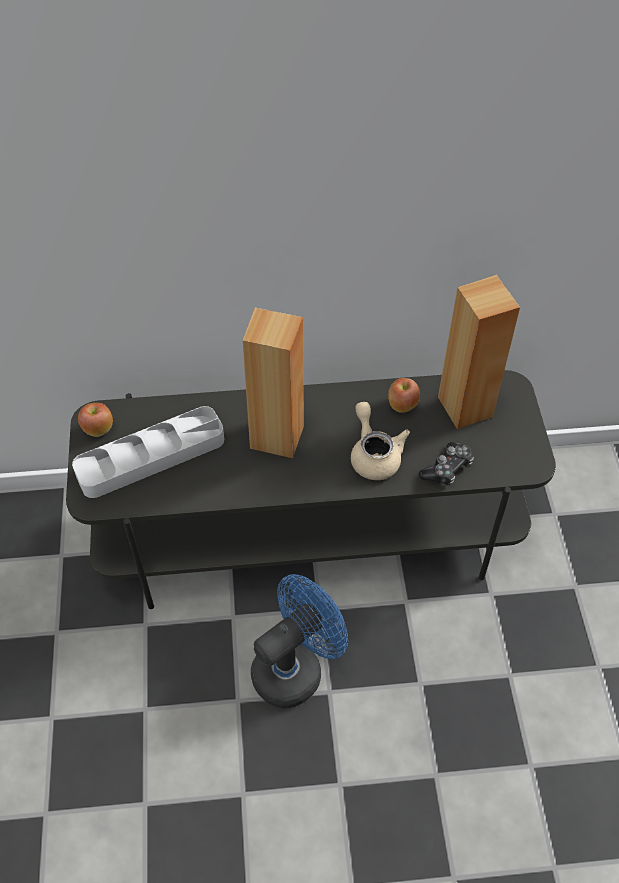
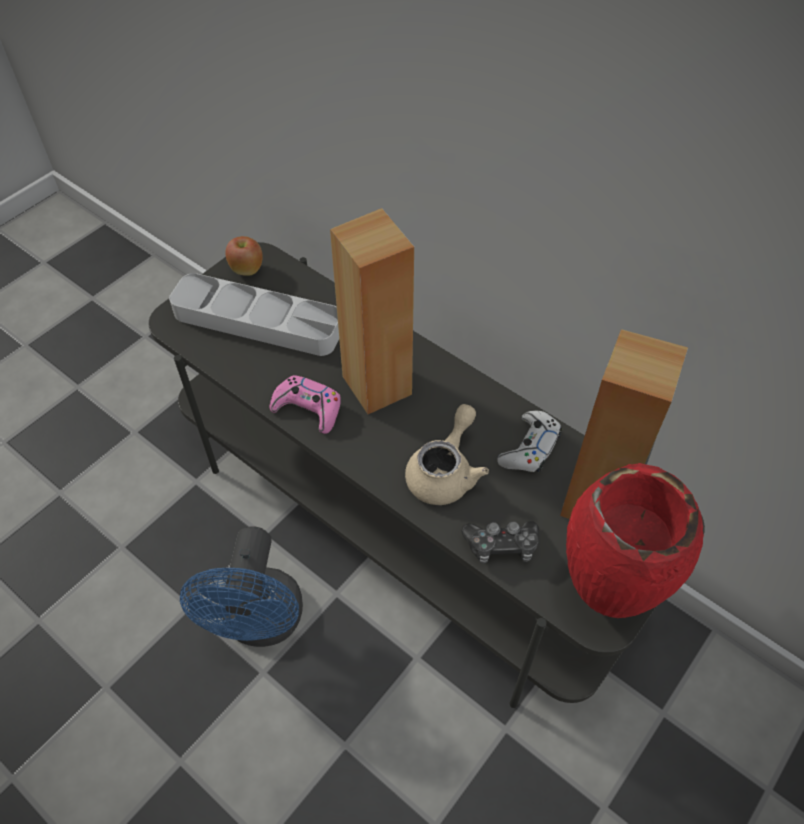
camera: 45 degrees right, 0 degrees up
blue fan [251,574,348,708] -> blue fan turned 90 degrees clockwise [180,526,303,647]
apple [388,378,420,413] -> white game controller [497,411,562,473]
none -> pink game controller [269,375,341,434]
none -> red vase [566,463,704,618]

